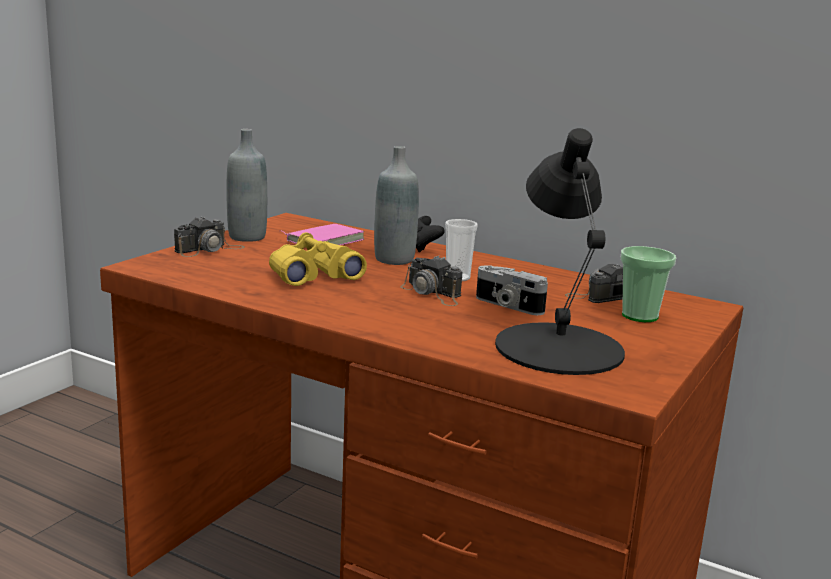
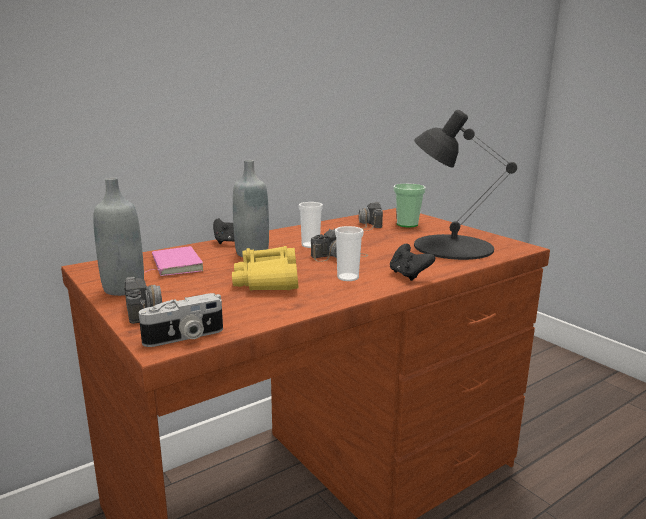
camera: 65 degrees left, 0 degrees up
camera [476,265,548,315] -> camera moved to [139,293,223,347]
none -> cup [335,226,364,281]
none -> black game controller [390,244,435,281]

